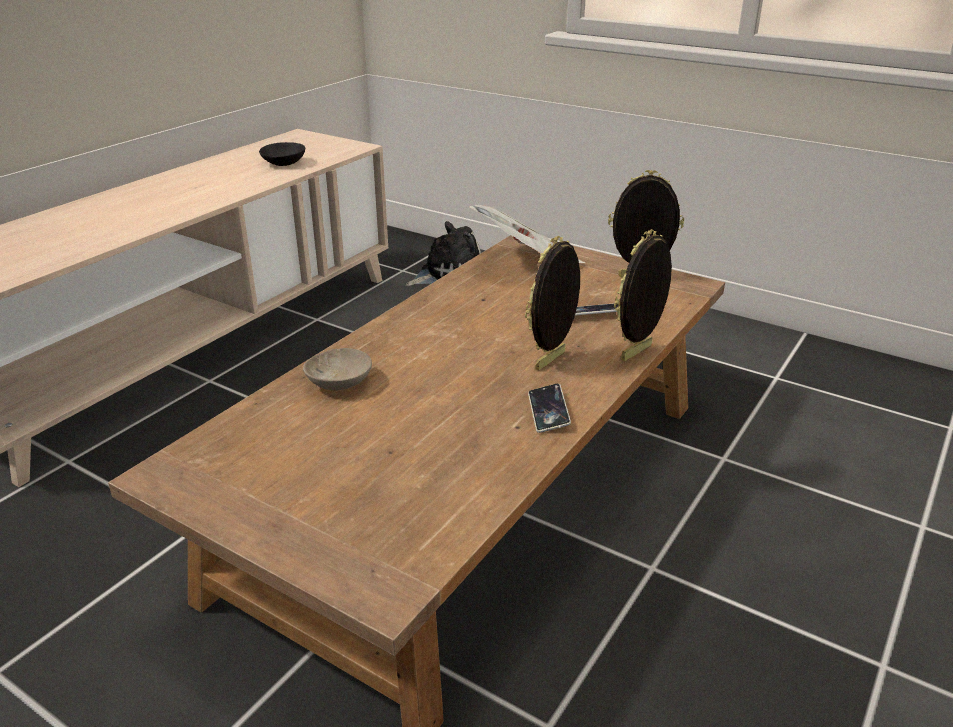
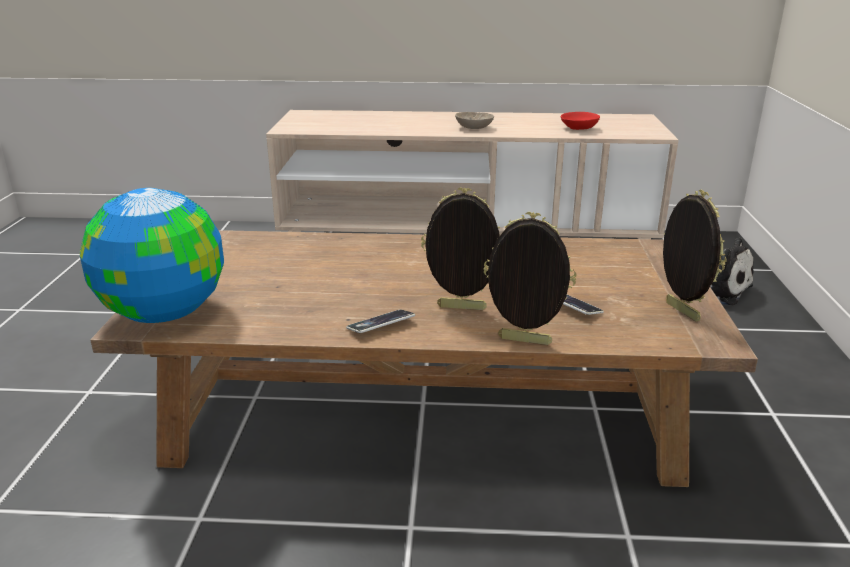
camera: 60 degrees right, 5 degrees down
black bowl [259,142,305,166] -> red bowl [561,112,600,130]
beige bowl [303,348,372,391] -> beige bowl moved to [455,112,494,129]
newspaper [468,205,585,263] -> none
none -> globe [80,188,224,323]

